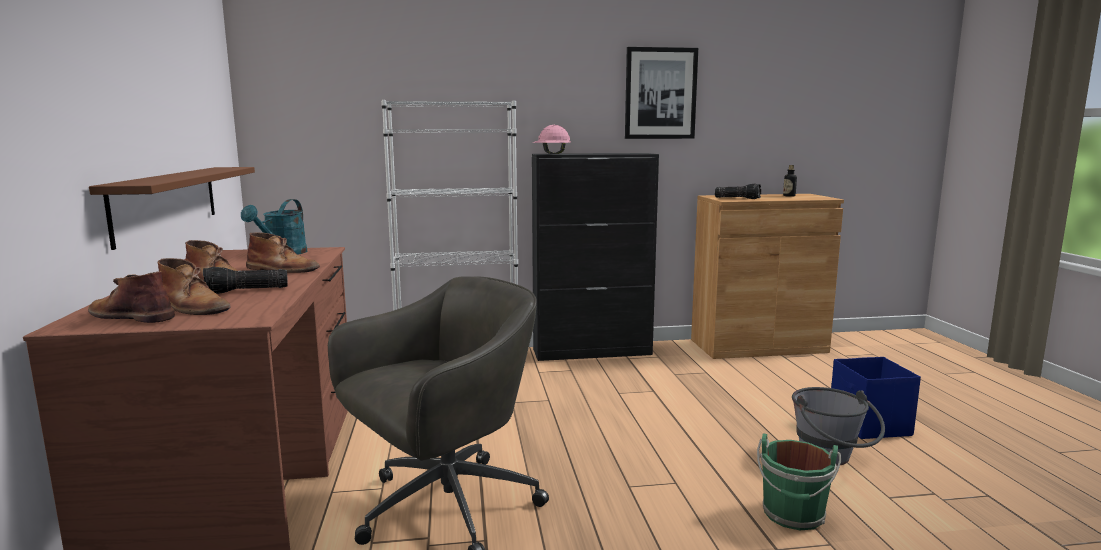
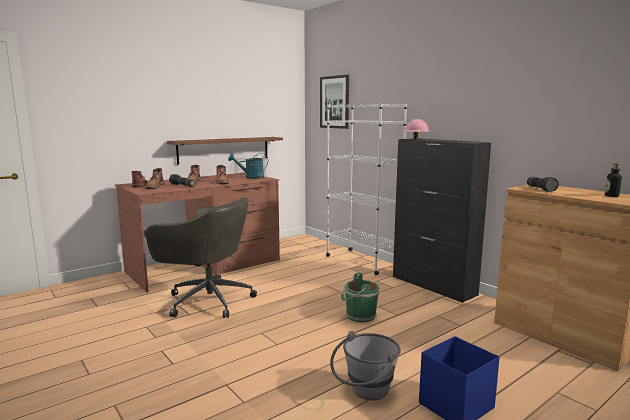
camera: 60 degrees right, 0 degrees up
picture [625,47,698,139] -> picture moved to [320,75,349,129]
green bucket [757,434,841,530] -> green bucket moved to [341,273,380,322]

